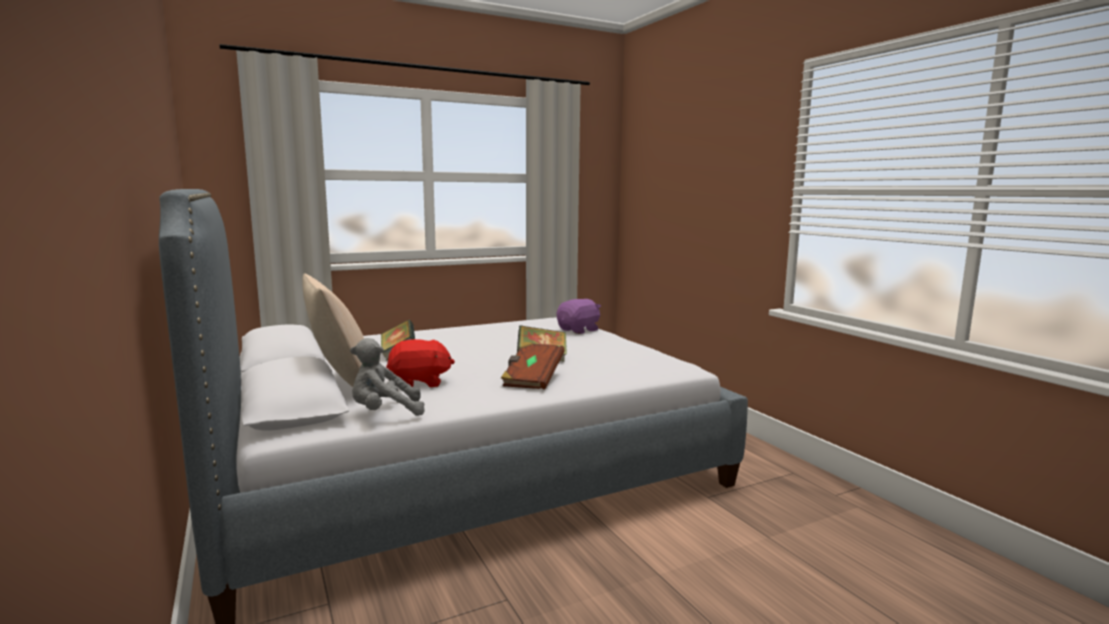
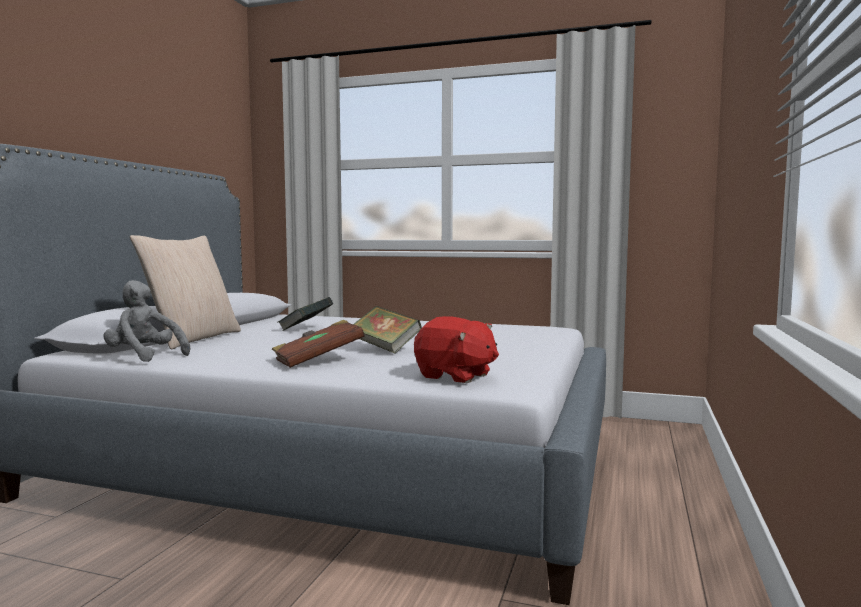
camera: 45 degrees right, 5 degrees down
red plush toy [386,339,455,387] -> red plush toy moved to [414,316,499,383]
purple plush toy [557,299,601,334] -> none

